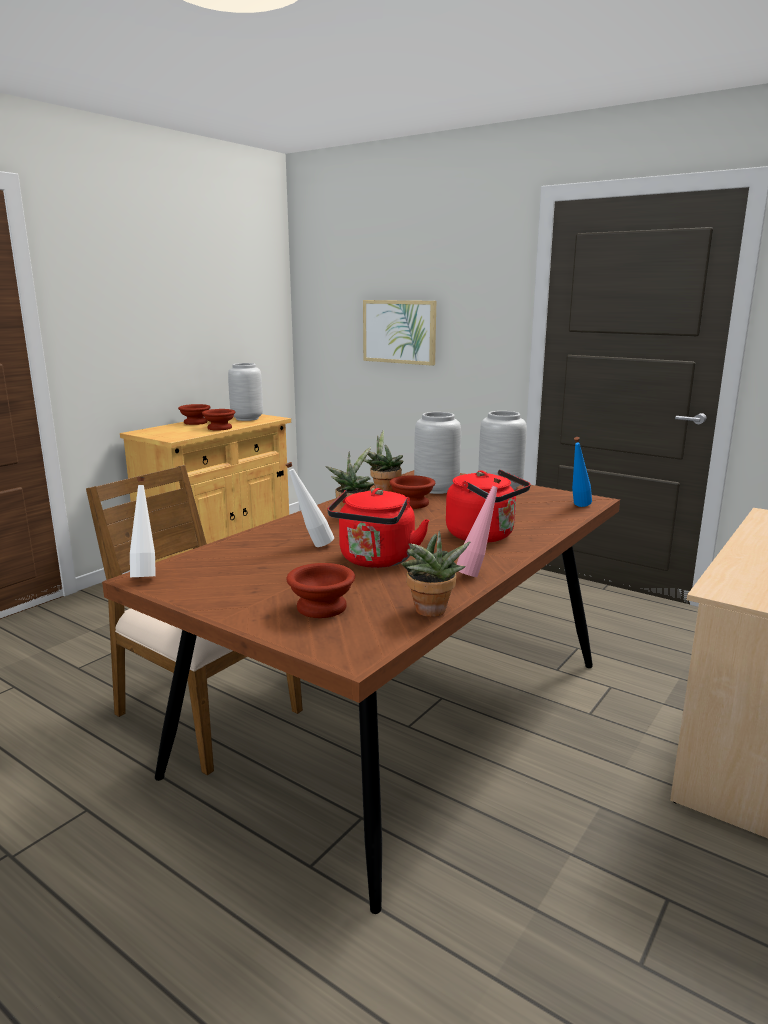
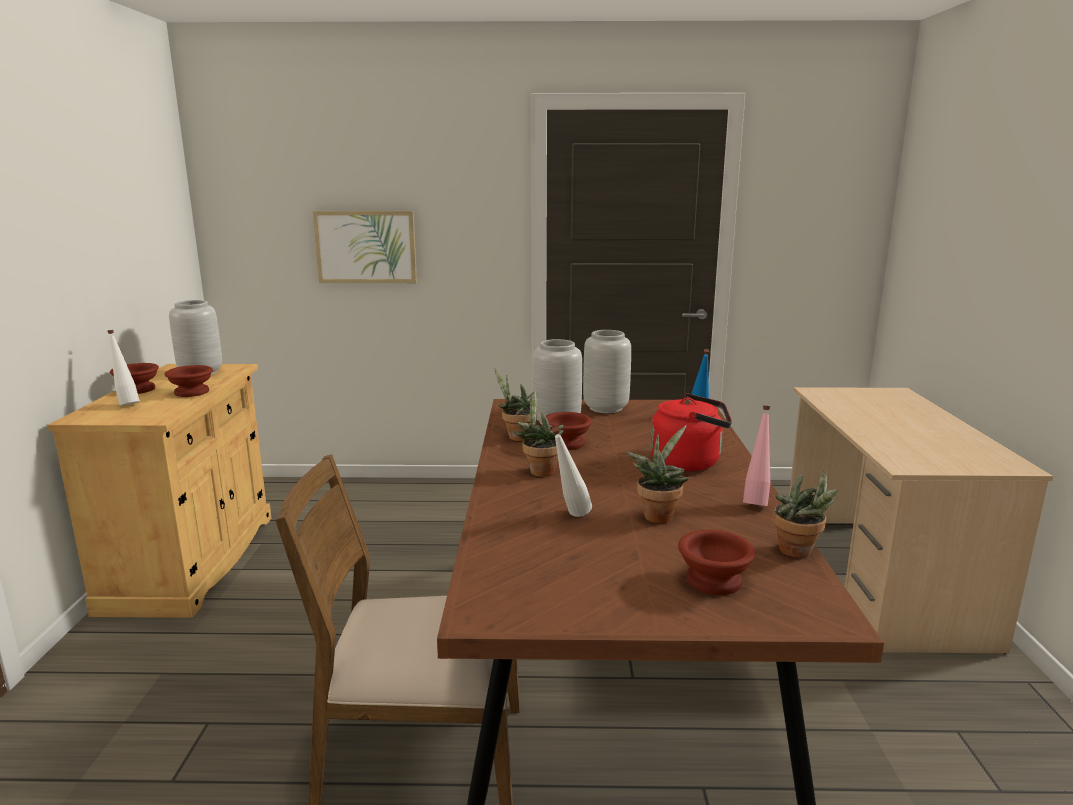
camera: 35 degrees left, 0 degrees up
white bottle [130,477,156,577] -> white bottle moved to [107,330,140,406]
red kettle [328,488,430,568] -> potted plant [626,425,689,523]

